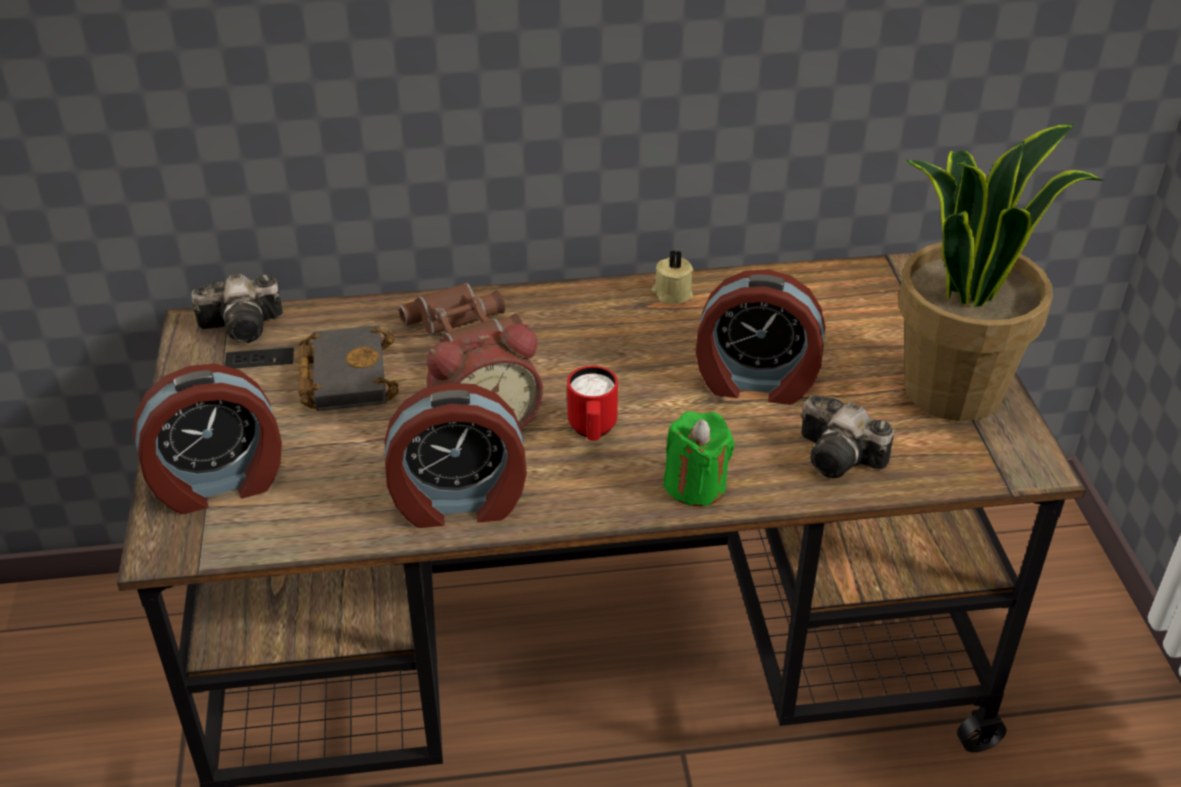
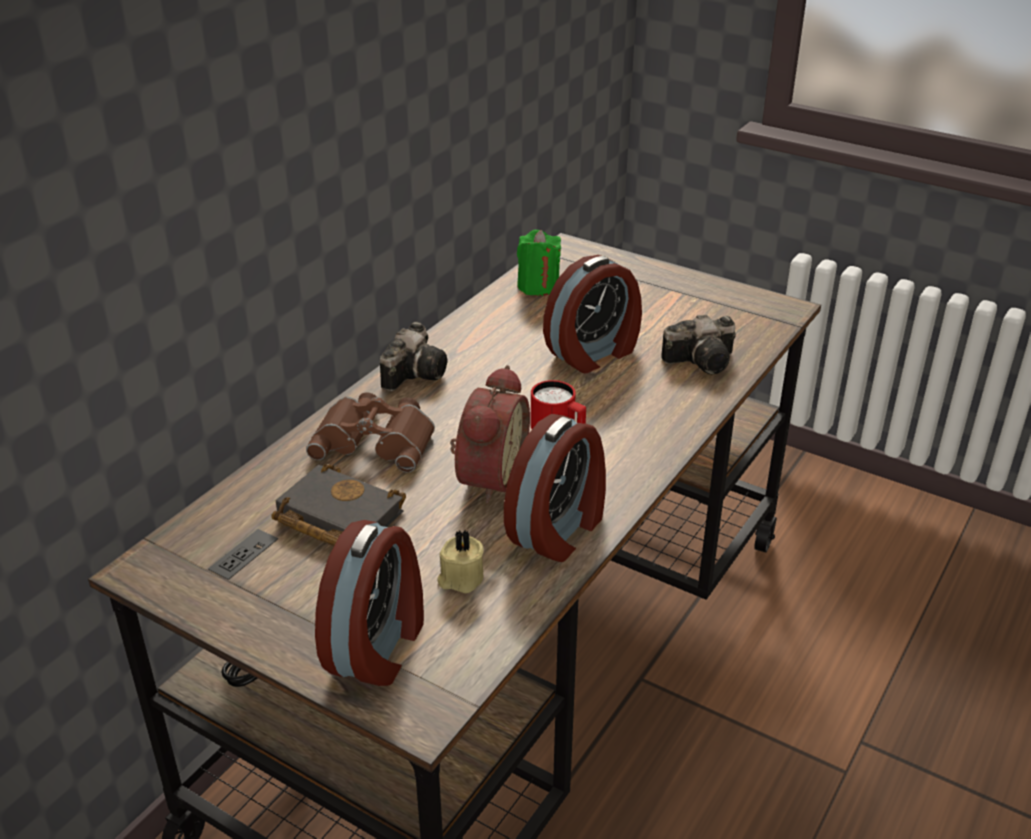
camera: 50 degrees left, 5 degrees down
camera [191,274,283,343] -> camera moved to [380,322,448,391]
beige candle [651,250,693,304] -> beige candle moved to [437,529,484,593]
green candle [663,411,734,507] -> green candle moved to [517,230,561,296]
potted plant [898,124,1104,421] -> none

